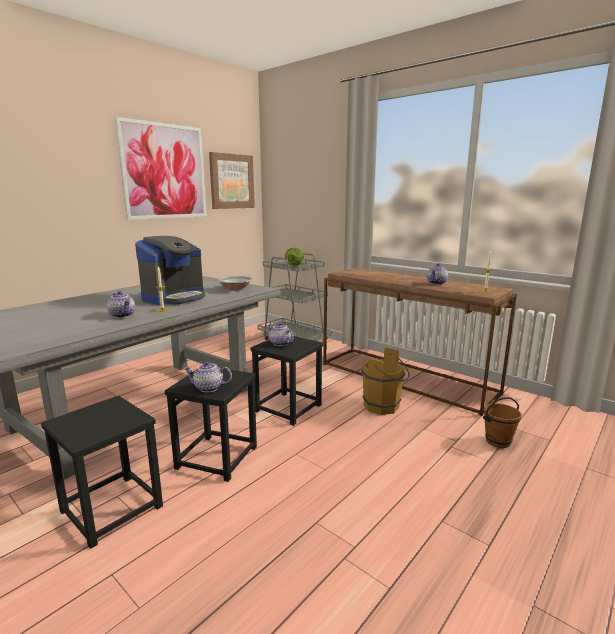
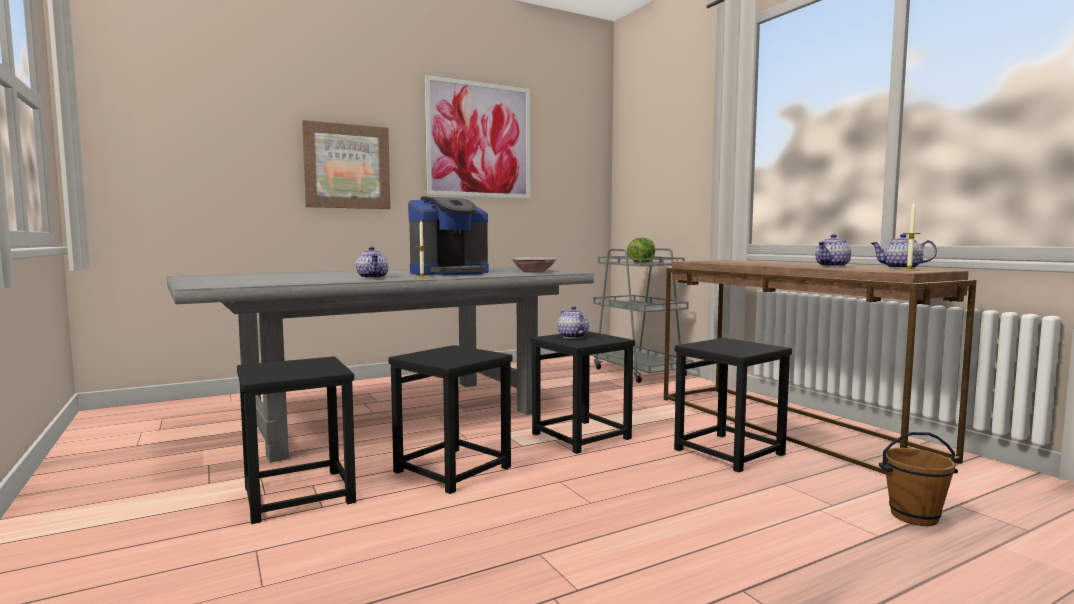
camera: 20 degrees right, 10 degrees down
teapot [184,361,232,393] -> teapot moved to [871,234,937,269]
picture [209,152,255,209] -> picture moved to [302,120,390,209]
brown bucket [361,347,409,415] -> black stool [674,338,792,472]

